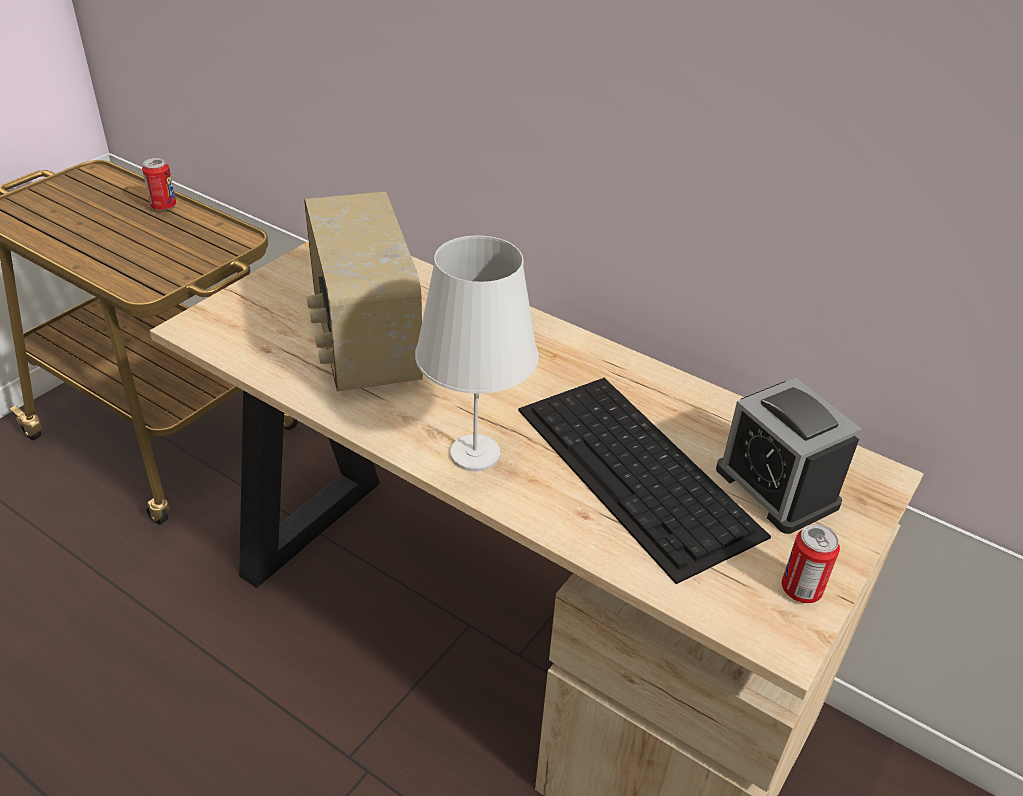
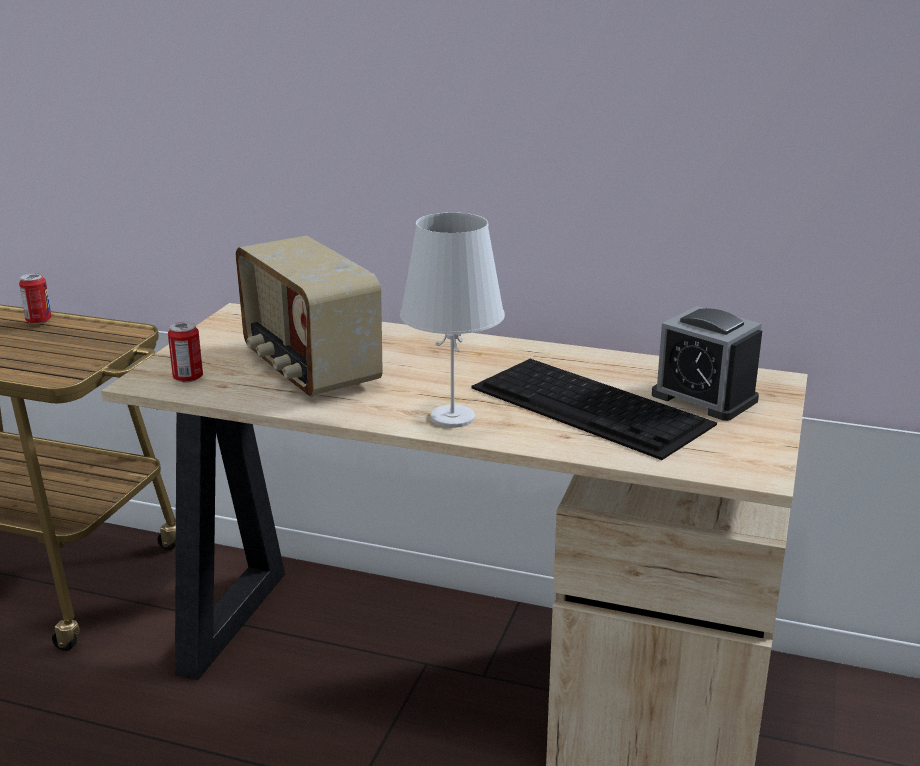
camera: 15 degrees left, 15 degrees down
can [782,524,840,603] -> can moved to [168,322,203,383]

